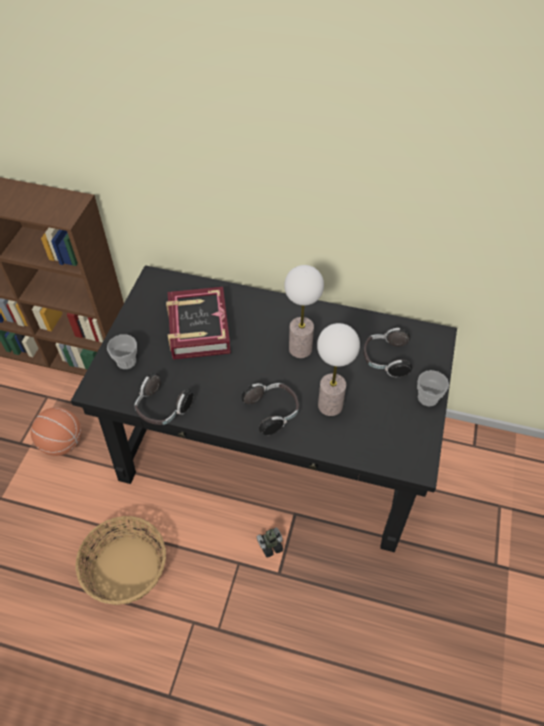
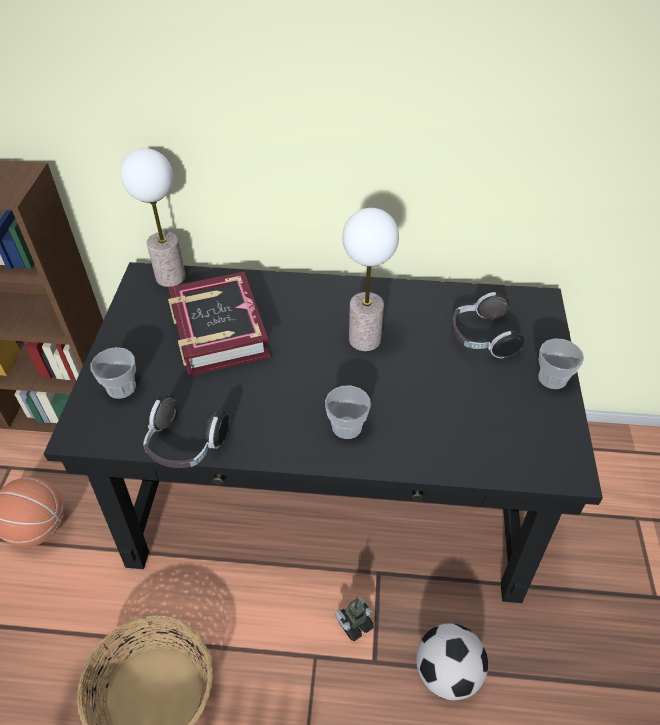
camera: 10 degrees left, 5 degrees down
headphones [242,383,299,435] -> cup [325,385,371,439]
table lamp [317,323,360,416] -> table lamp moved to [120,148,186,287]
none -> football [416,623,488,700]

